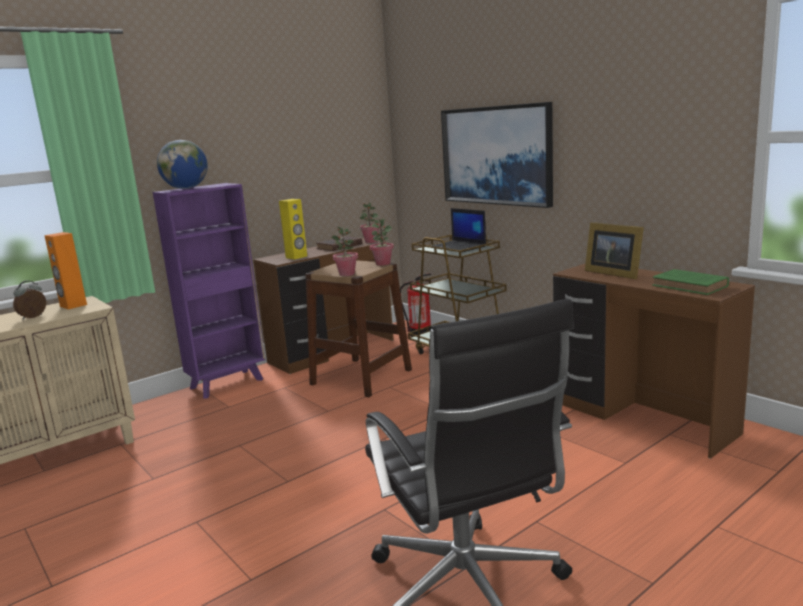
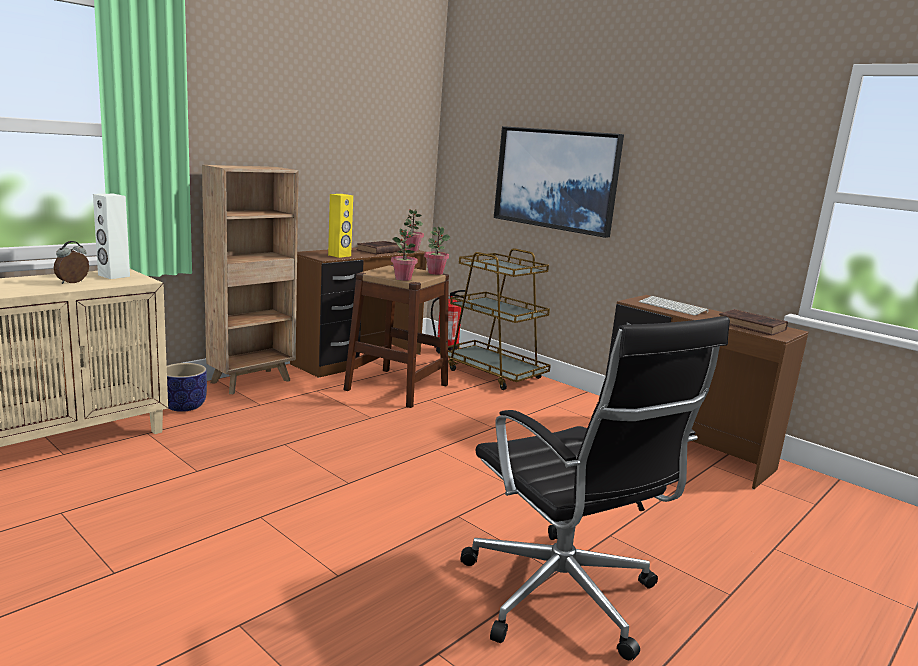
camera: 10 degrees left, 0 degrees up
orange speaker [44,232,87,310] -> white speaker [93,194,130,279]
purple bookcase [153,183,265,399] -> brown bookcase [202,165,299,394]
globe [157,140,208,189] -> none
laptop [432,208,486,252] -> none
picture frame [585,222,644,279] -> keyboard [639,296,709,316]
green book [652,269,729,295] -> brown book [719,309,788,336]
none -> planter [167,363,207,412]

